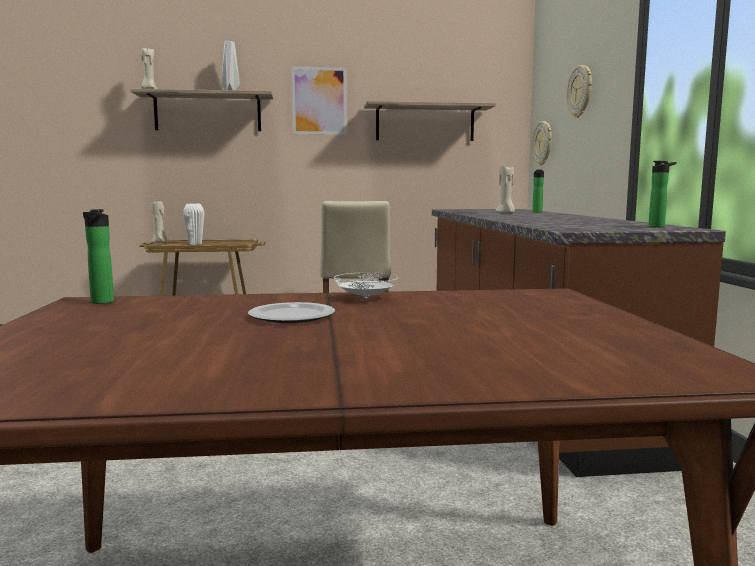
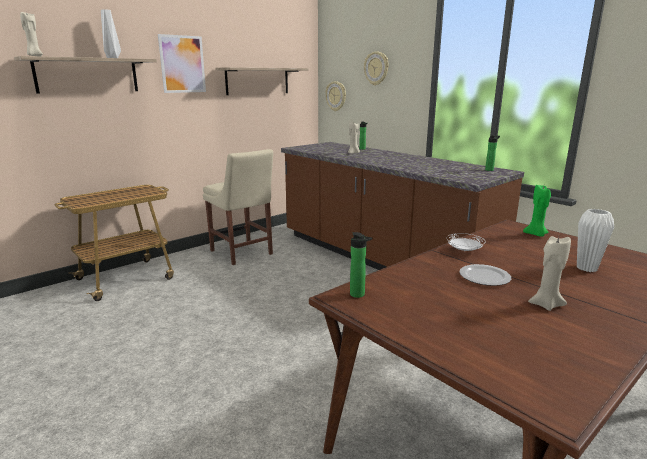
camera: 35 degrees left, 10 degrees up
beige candle [151,201,167,243] -> beige candle moved to [528,236,571,311]
white vase [183,204,204,245] -> white vase moved to [577,209,614,272]
none -> green candle [523,185,551,237]

